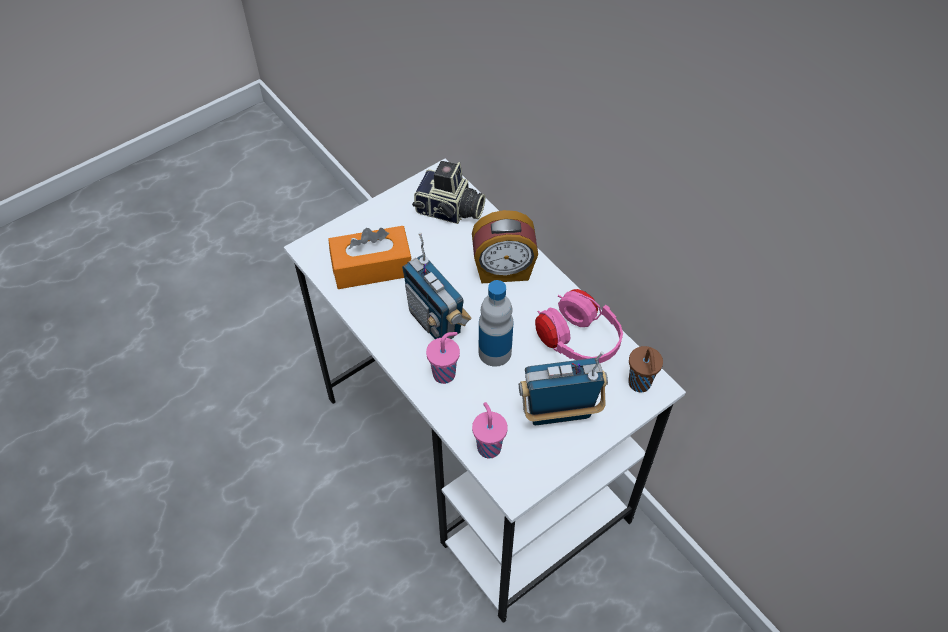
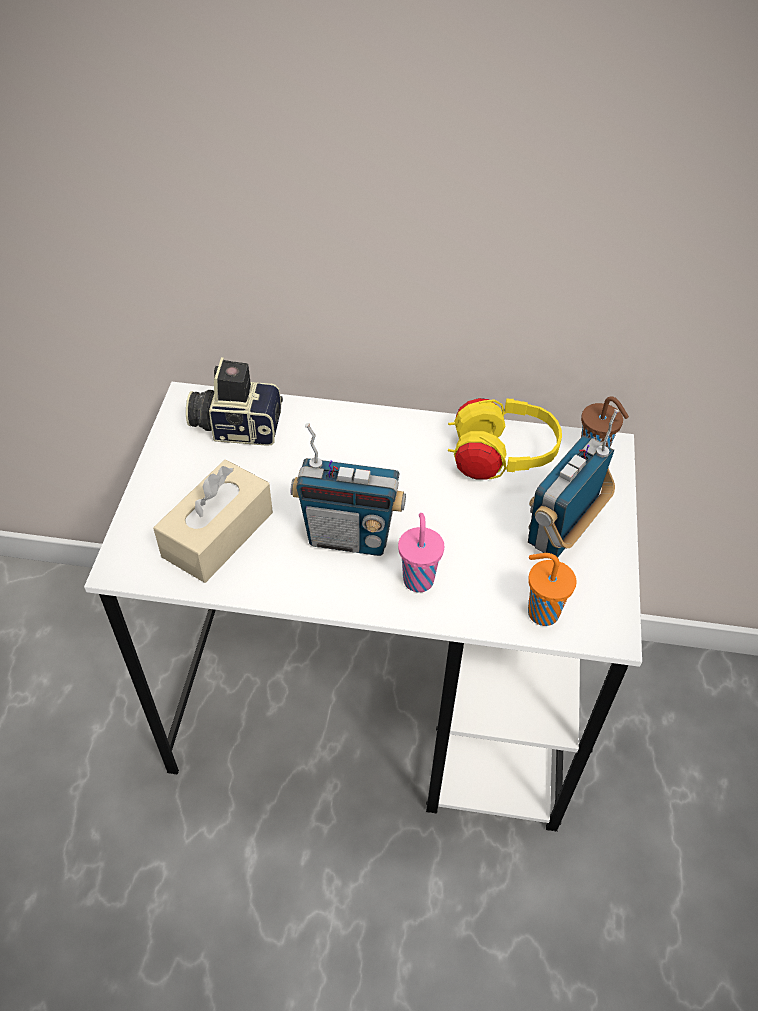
camera: 45 degrees left, 5 degrees down
orange tissue box [328,226,412,289] -> beige tissue box [153,460,273,583]
camera [412,161,485,224] -> camera turned 150 degrees counterclockwise [186,357,283,446]
alarm clock [472,210,538,284] -> none
pink cup [472,402,508,458] -> orange cup [528,553,577,626]
bottle [479,280,513,367] -> none
pink headphones [535,289,623,363] -> yellow headphones [448,398,562,480]

